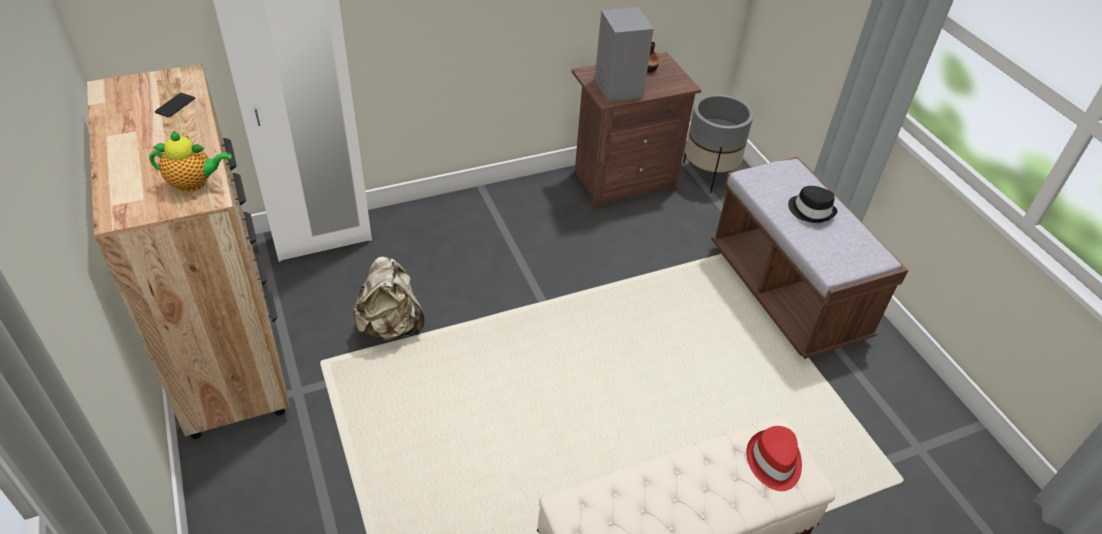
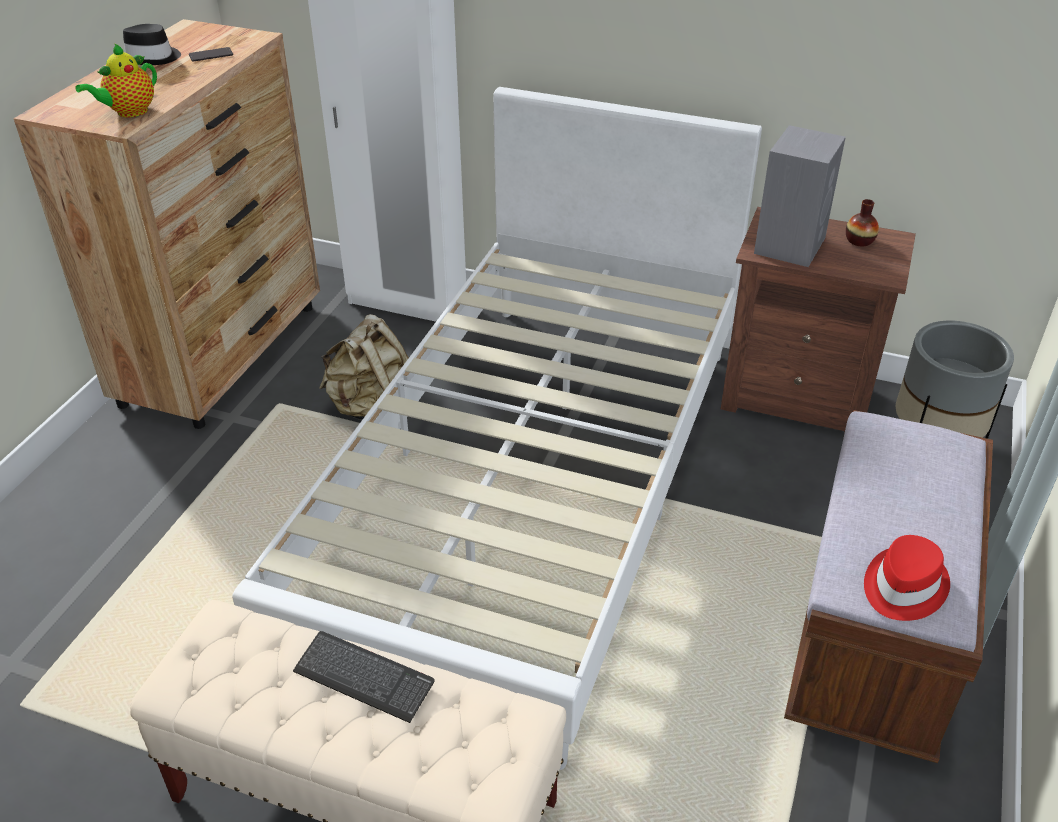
camera: 45 degrees right, 5 degrees down
teapot [149,131,232,192] -> teapot turned 90 degrees clockwise [75,43,157,118]
red hat [746,426,802,491] -> red hat moved to [864,535,950,621]
black hat [788,186,837,223] -> black hat moved to [123,24,181,65]
none -> white bed [232,87,762,770]
none -> keyboard [293,631,435,723]

